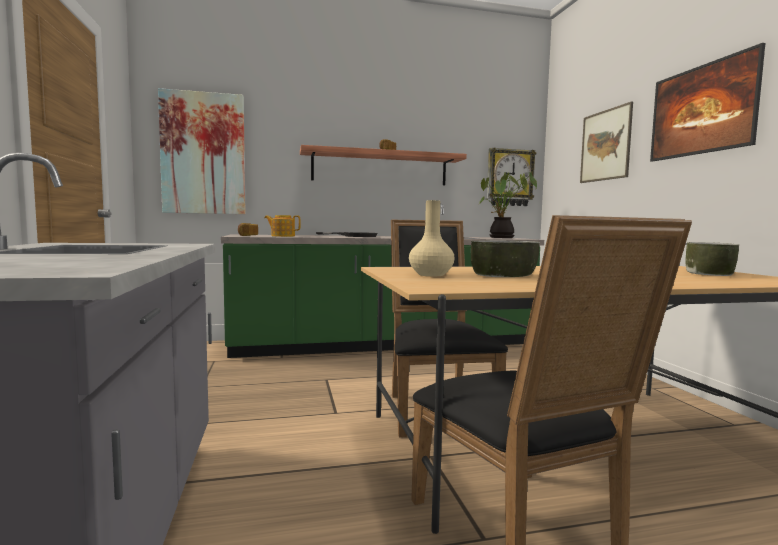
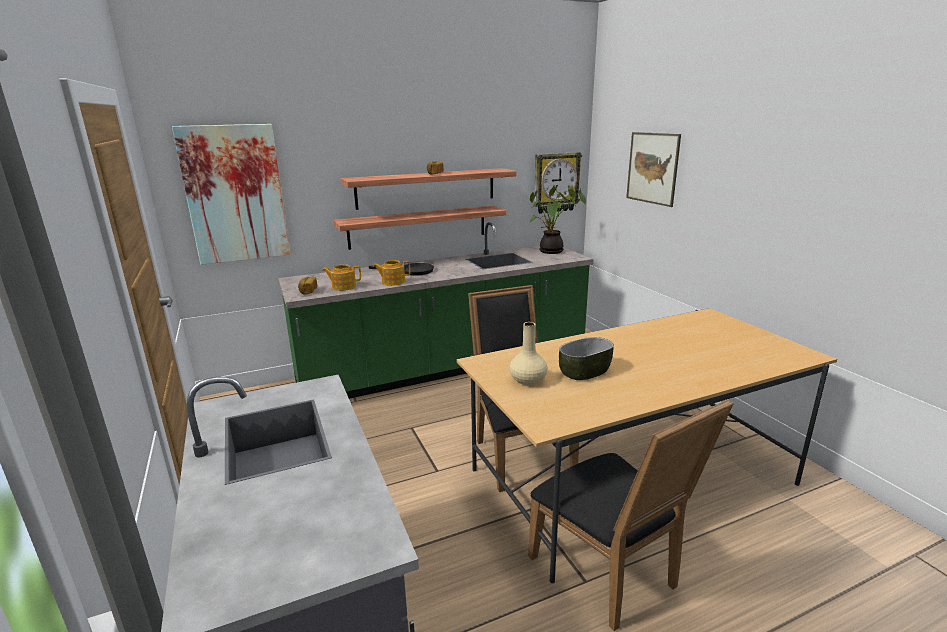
camera: 10 degrees left, 15 degrees up
picture [650,43,765,162] -> none
bowl [685,242,739,276] -> none
none -> shelf [333,206,507,250]
none -> teapot [373,260,410,286]

